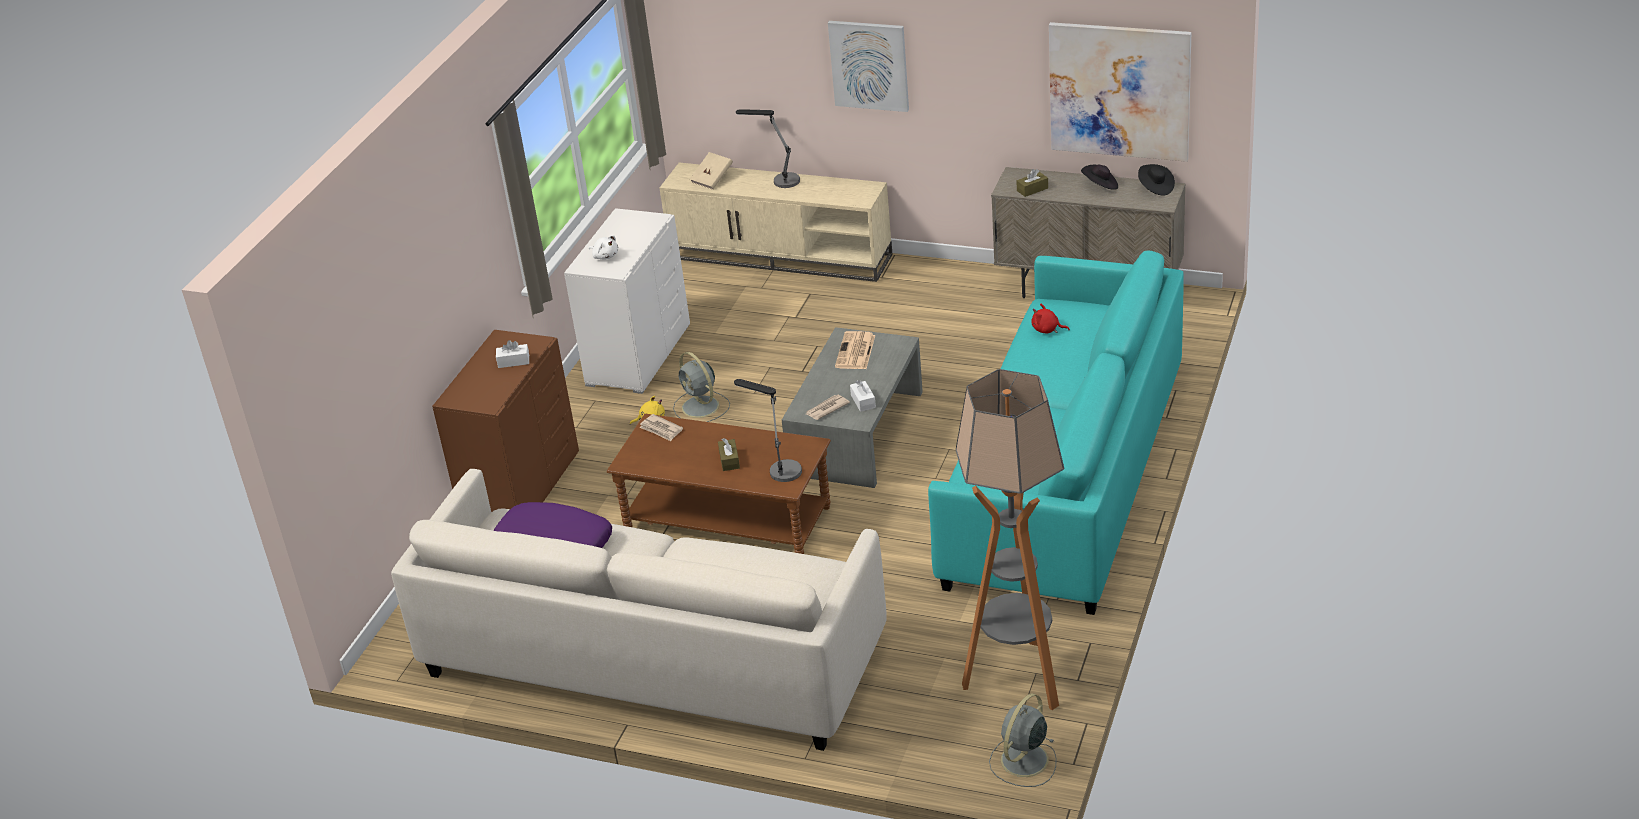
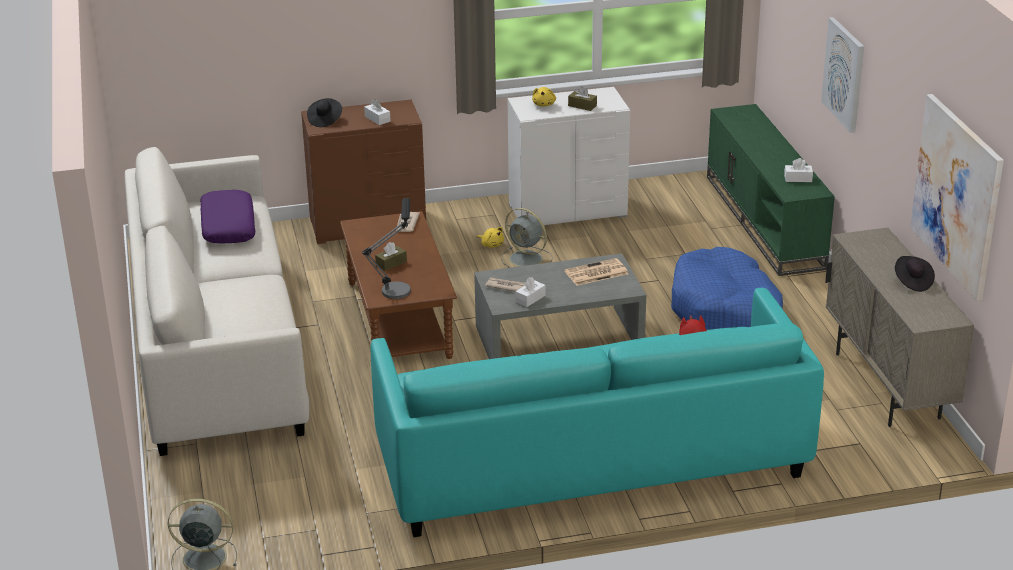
camera: 55 degrees right, 5 degrees down
white plush toy [589,235,618,260] -> yellow plush toy [532,87,556,107]
beige tv stand [660,163,893,282] -> green tv stand [707,104,834,276]
grey fan [673,352,730,422] -> grey fan turned 75 degrees counterclockwise [501,208,553,268]
beige book [690,152,733,190] -> none
table lamp [736,109,800,188] -> none
floor lamp [955,369,1064,710] -> none
brown tissue box [1017,169,1048,197] -> brown tissue box moved to [568,86,597,111]
black hat [1138,164,1175,195] -> black hat moved to [307,98,342,127]
none -> blue dog bed [671,247,783,330]
none -> white tissue box [784,158,813,182]

